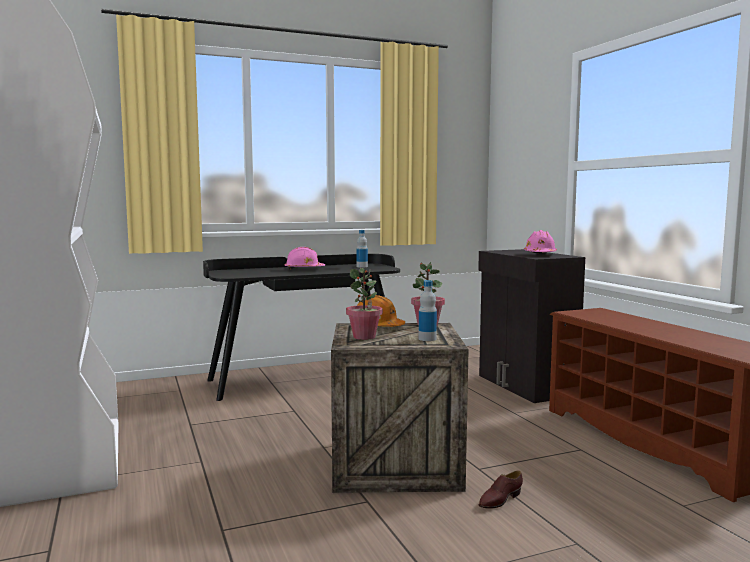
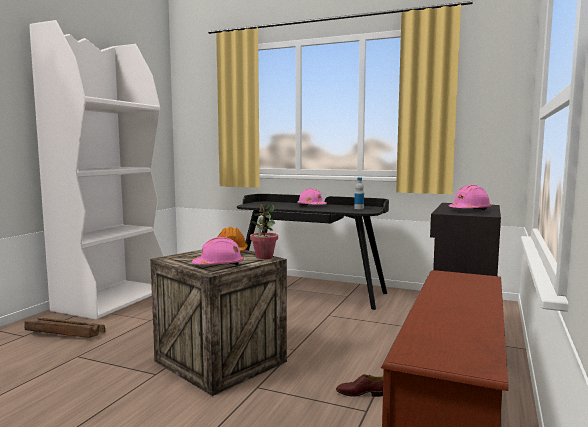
camera: 45 degrees right, 0 degrees up
potted plant [346,268,383,340] -> none
bottle [419,280,437,341] -> pink hard hat [192,237,244,266]
brown shoe [479,471,523,509] -> brown shoe moved to [336,374,383,397]
none -> crate [24,317,106,338]

